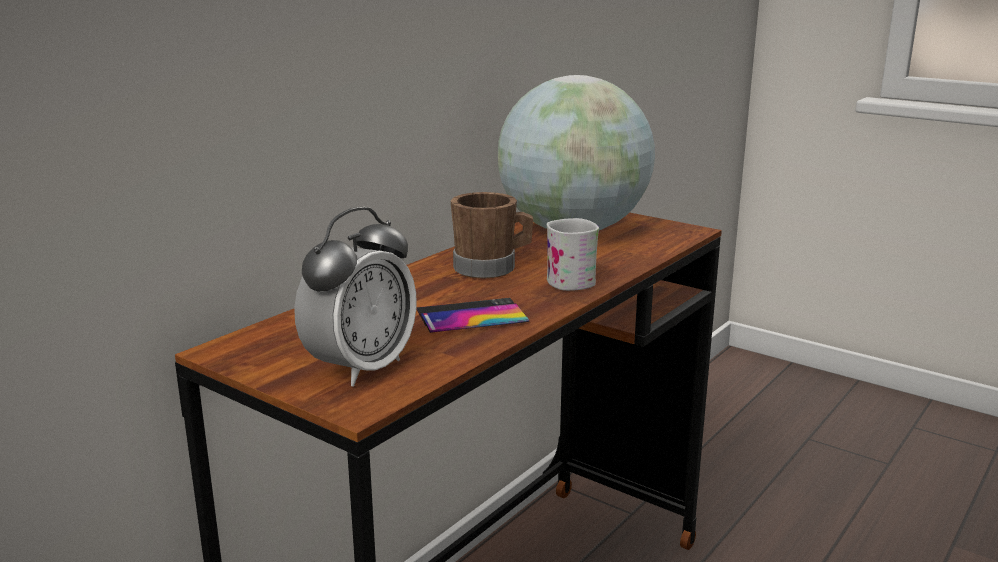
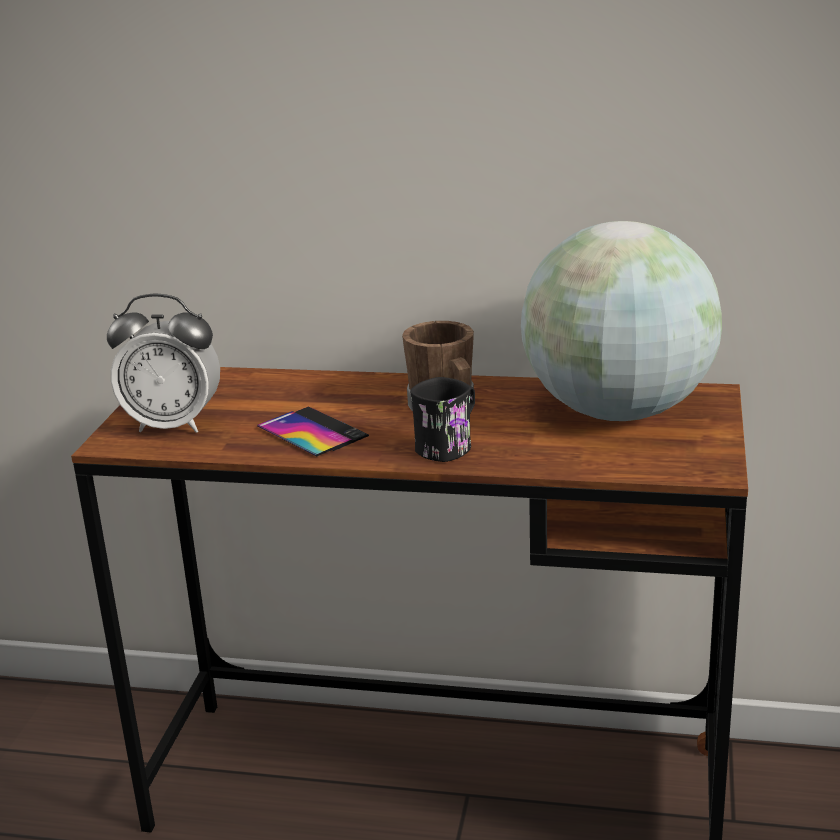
camera: 65 degrees right, 5 degrees up
white mug [547,218,599,291] -> black mug [410,377,475,462]

